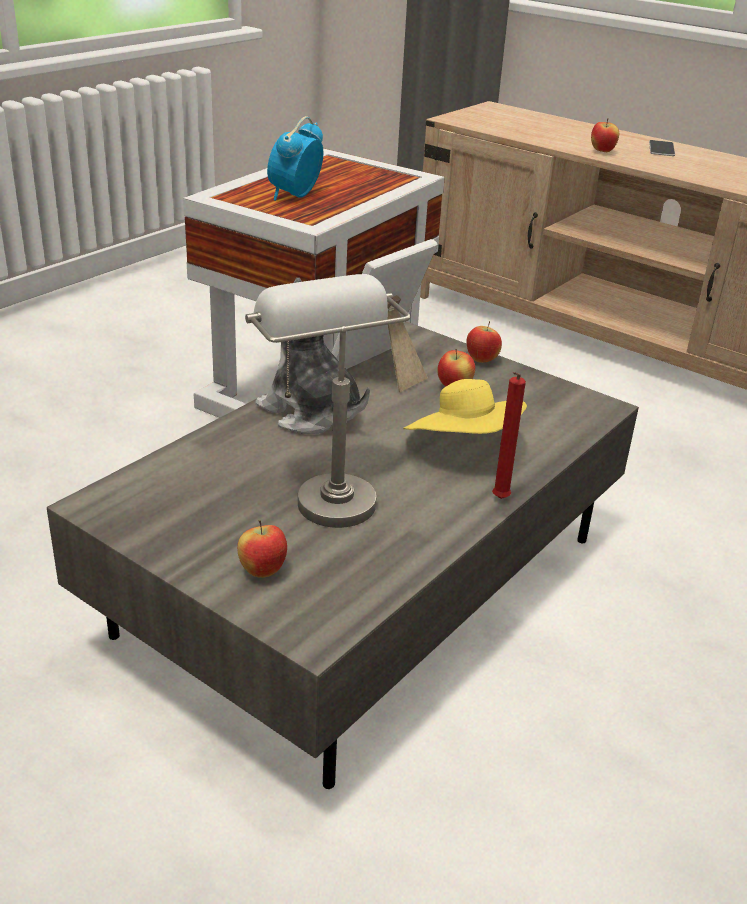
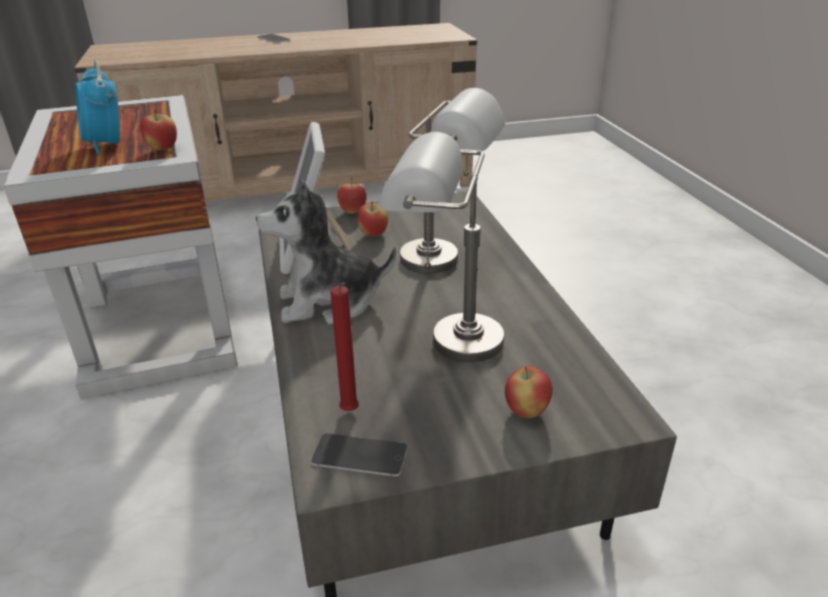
camera: 50 degrees left, 0 degrees up
yellow hat [403,379,527,434] -> grey table lamp [400,88,505,273]
red candle [492,372,526,499] -> red candle moved to [330,282,359,411]
apple [591,118,619,152] -> apple moved to [140,109,177,150]
none -> phone [310,433,408,477]

